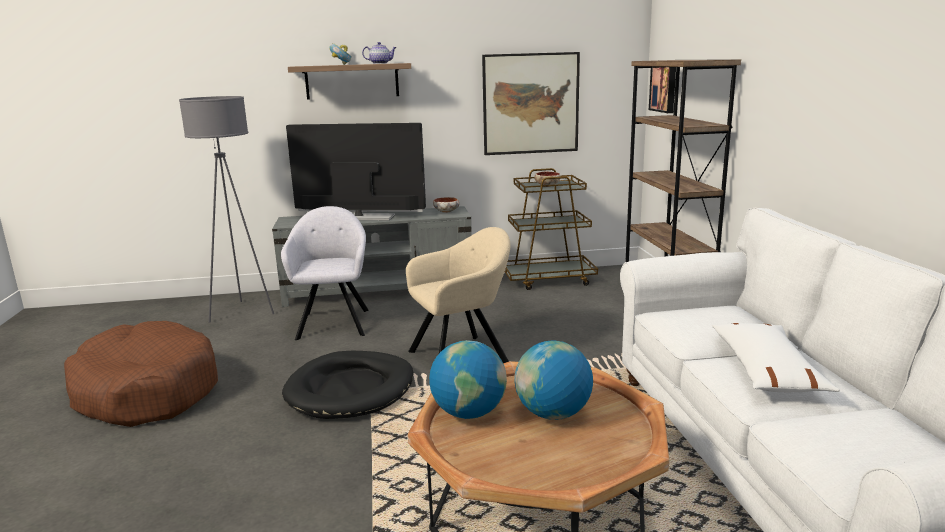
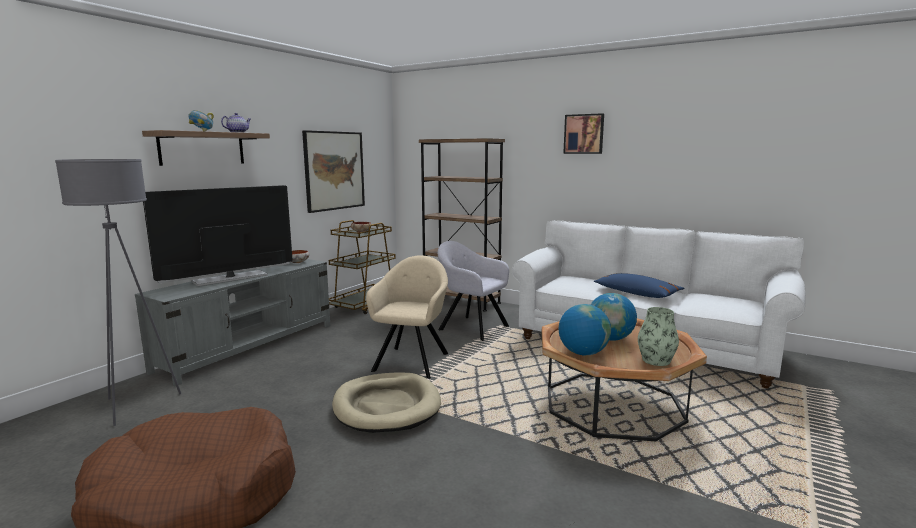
camera: 50 degrees left, 5 degrees down
grey armchair [281,206,369,340] -> grey armchair moved to [438,241,509,341]
black dog bed [282,351,413,419] -> beige dog bed [332,372,441,433]
picture [649,67,676,113] -> picture moved to [563,113,604,154]
white pillow [712,323,840,393] -> blue pillow [594,273,684,298]
none -> vase [638,307,679,366]

